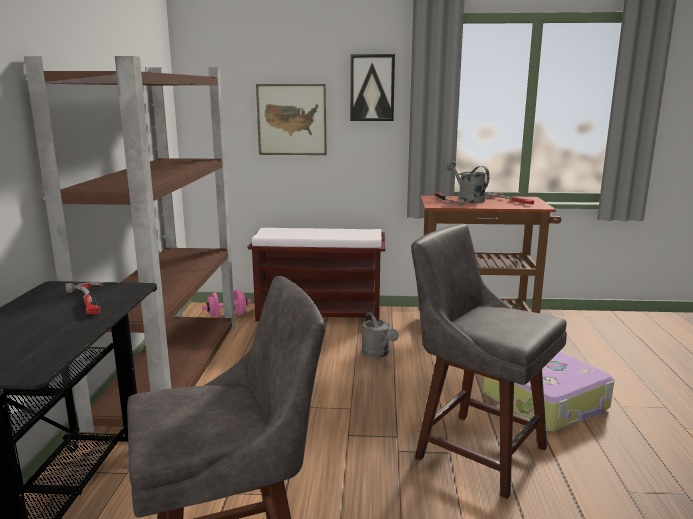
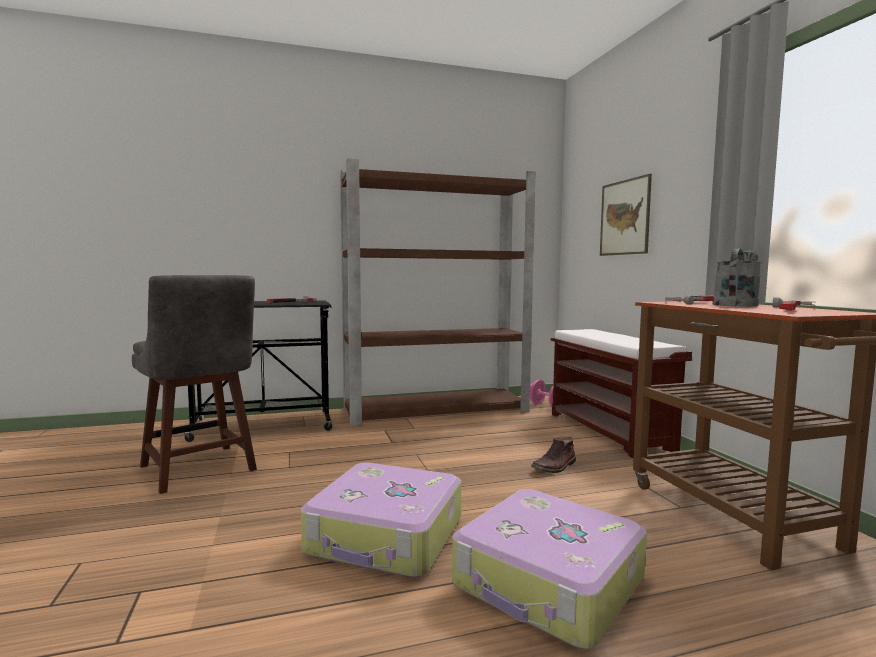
camera: 70 degrees right, 10 degrees down
picture [350,54,395,121] -> none
grey watering can [363,312,399,357] -> brown boot [531,437,576,473]
grey stool [411,224,567,499] -> suitcase [301,462,461,578]

